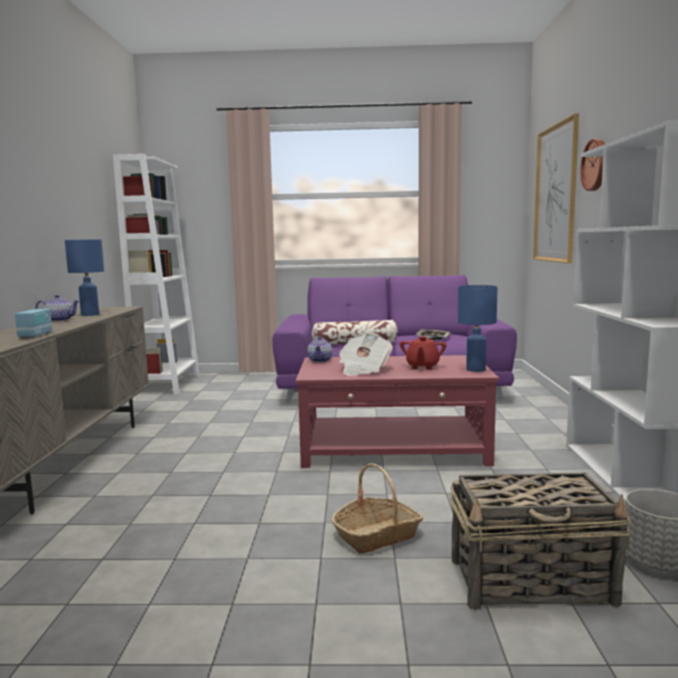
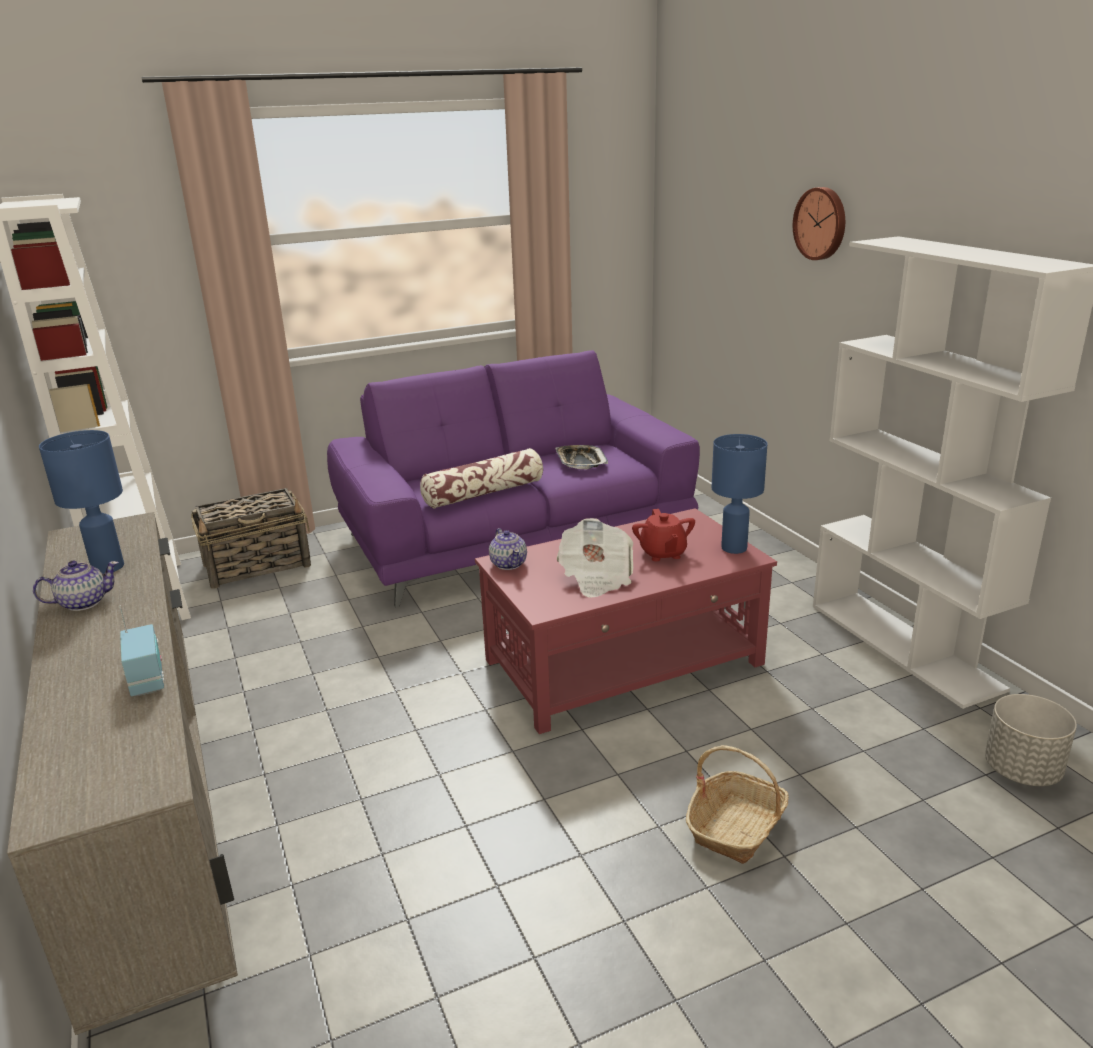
camera: 25 degrees left, 15 degrees up
basket [450,473,631,610] -> basket moved to [191,488,311,589]
picture [533,113,579,263] -> none

